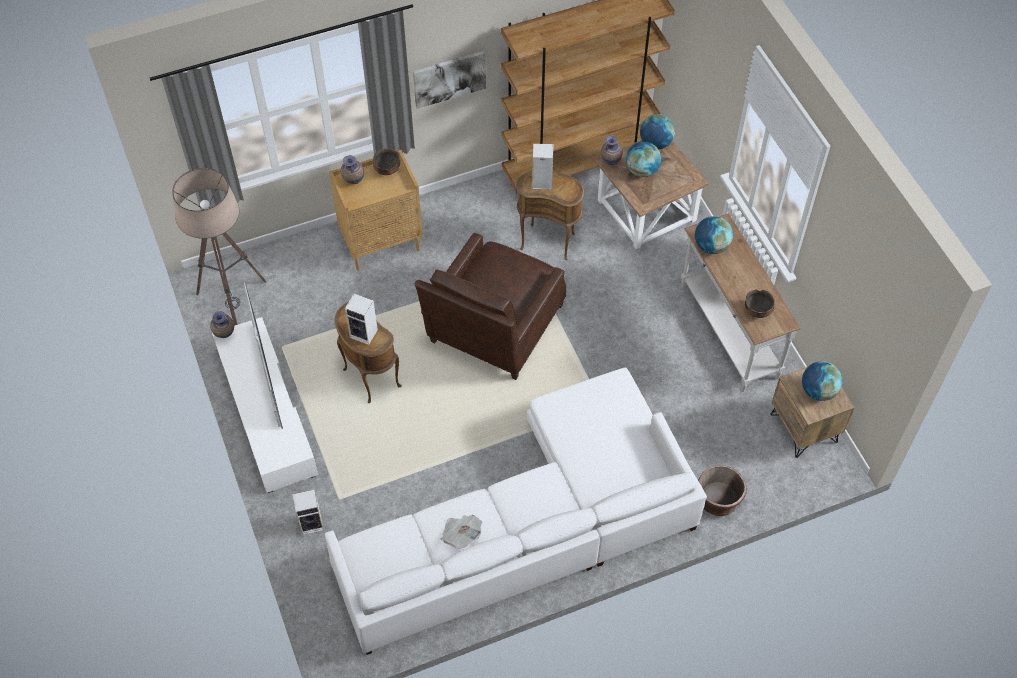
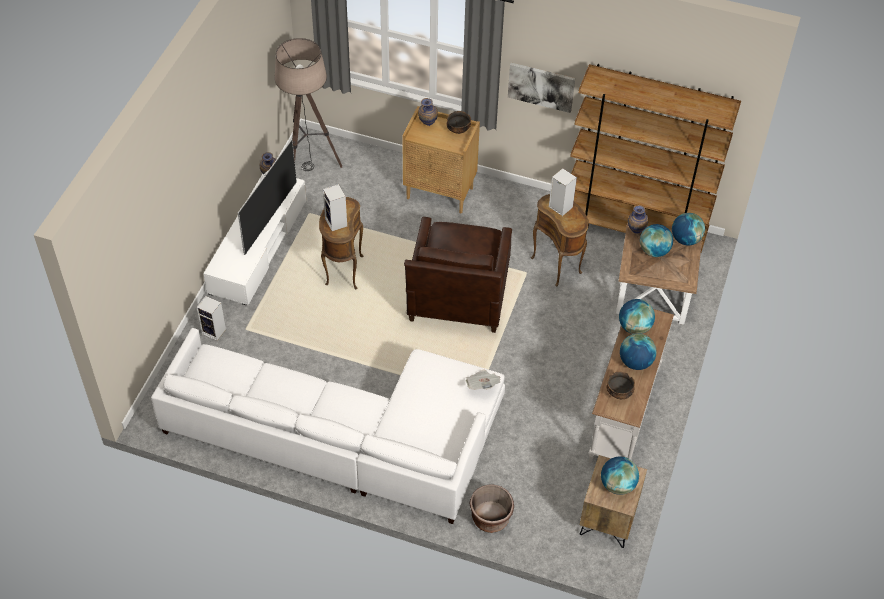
camera: 40 degrees right, 5 degrees down
brown armchair [415,233,566,380] -> brown armchair turned 60 degrees counterclockwise [404,217,512,333]
newspaper [440,515,482,549] -> newspaper moved to [466,370,500,390]
none -> globe [620,334,656,370]

